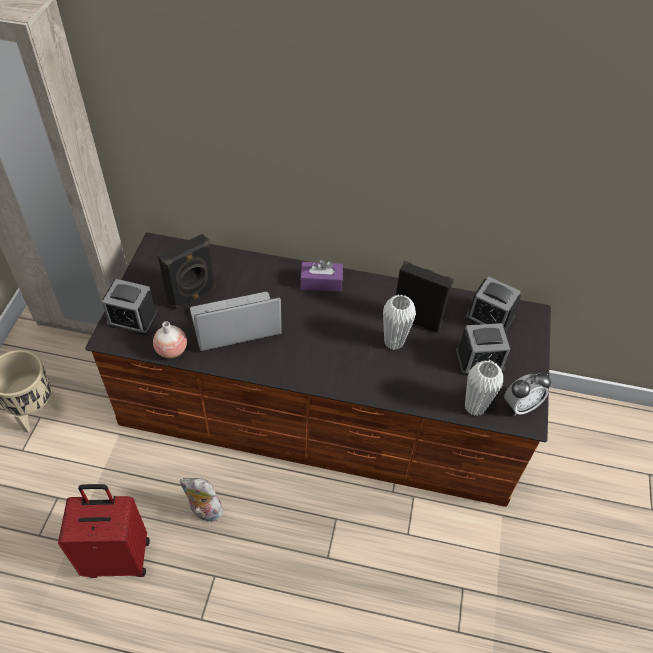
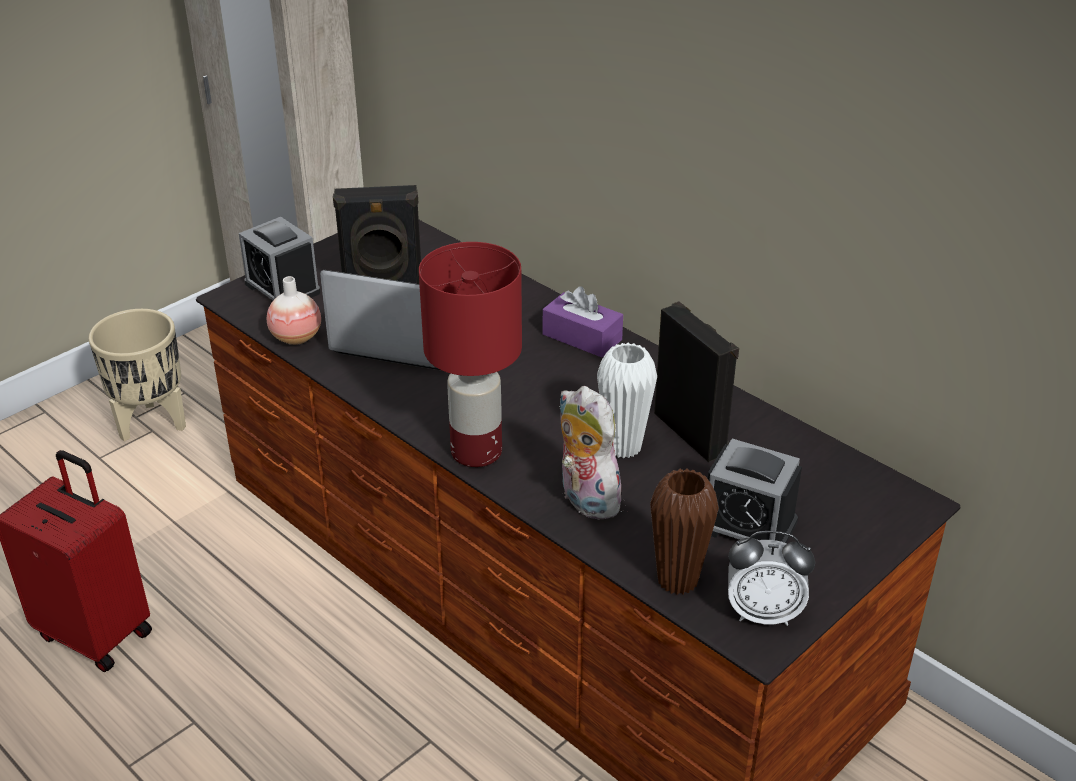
camera: 35 degrees right, 15 degrees down
plush toy [180,478,225,522] -> plush toy moved to [559,386,622,520]
alarm clock [465,276,521,332] -> none
white vase [465,360,503,416] -> brown vase [650,468,719,595]
none -> red table lamp [419,242,522,467]

